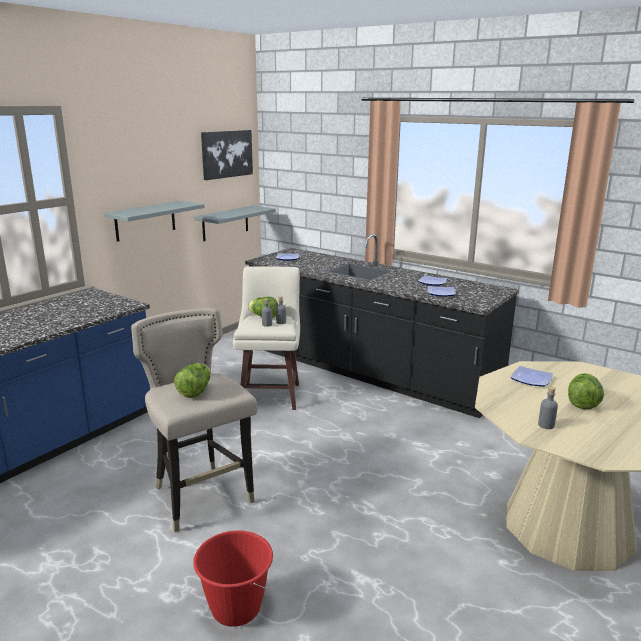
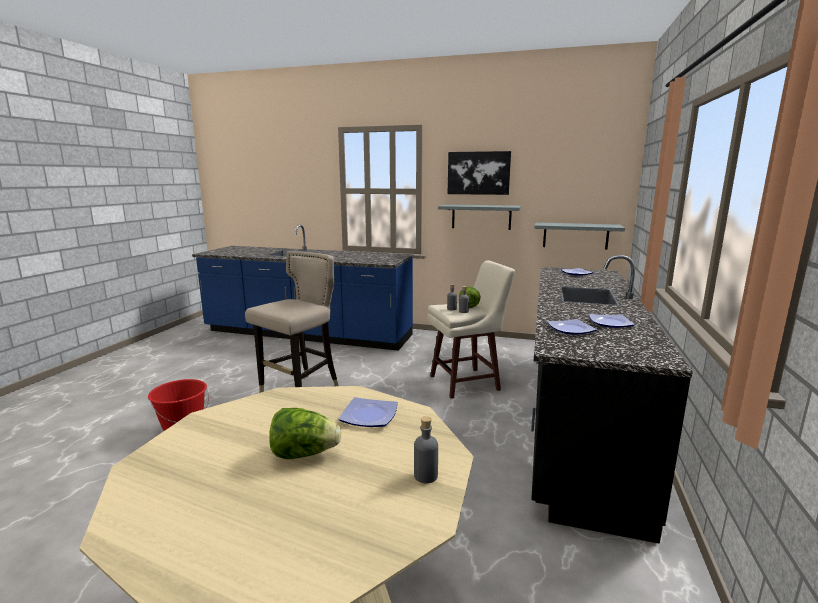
camera: 70 degrees right, 5 degrees down
lettuce [174,363,210,398] -> none
picture [201,130,253,180] -> picture moved to [448,151,511,195]
grey bottle [538,387,558,429] -> grey bottle moved to [414,416,438,483]

